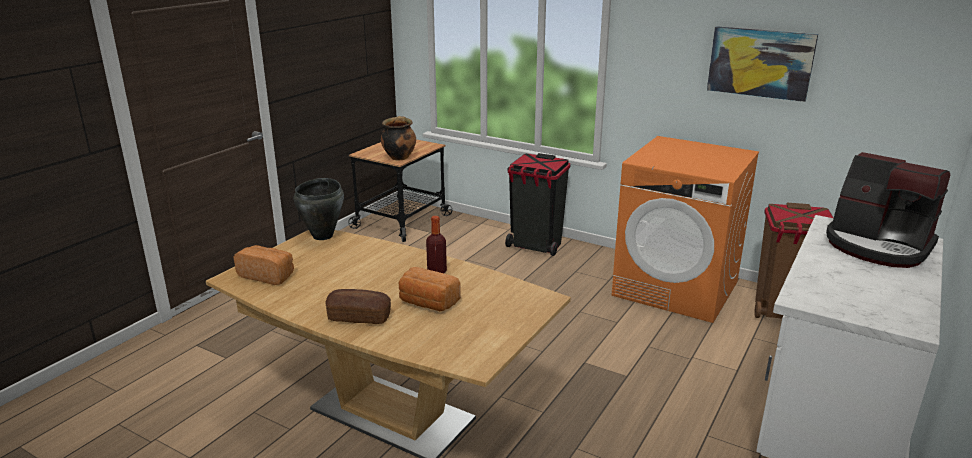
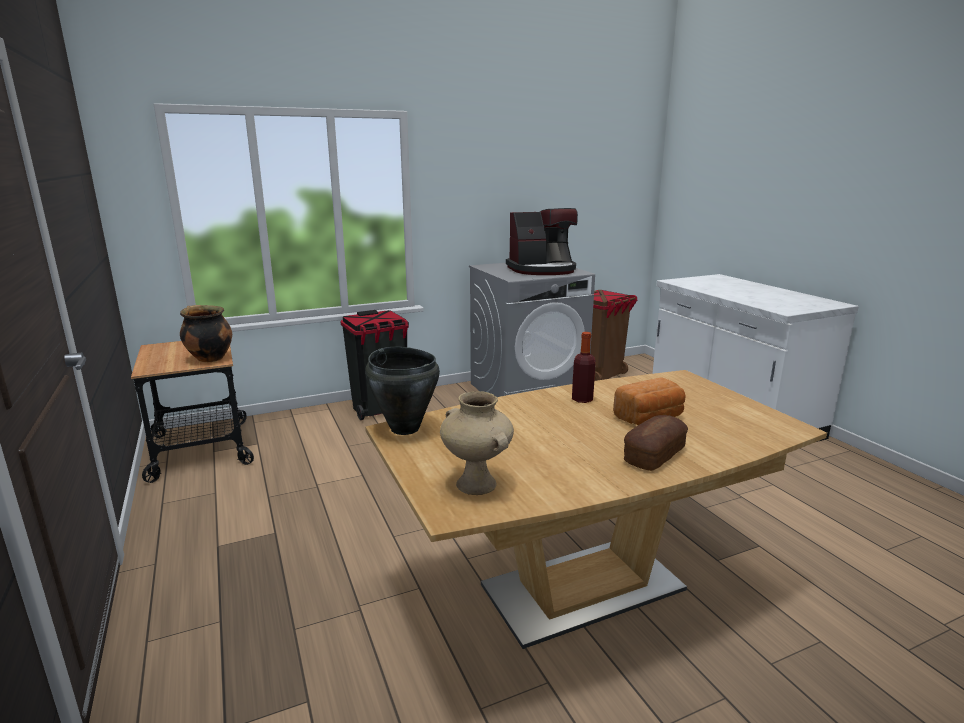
camera: 55 degrees left, 5 degrees down
bread [234,245,294,285] -> beige vase [440,391,514,495]
orange washing machine [611,136,759,323] -> grey washing machine [469,263,595,397]
picture [707,26,818,102] -> none
coffee machine [826,152,950,268] -> coffee machine moved to [506,208,578,275]

